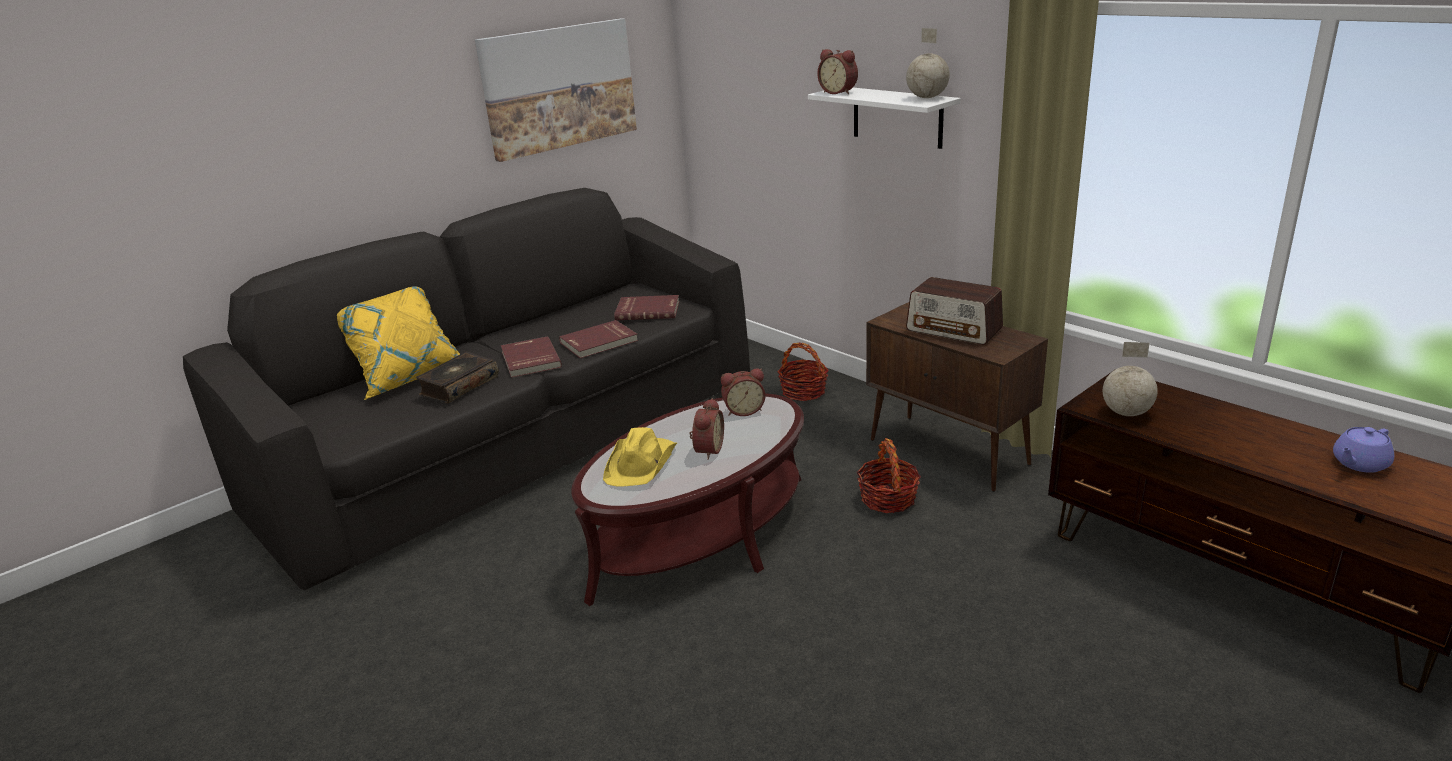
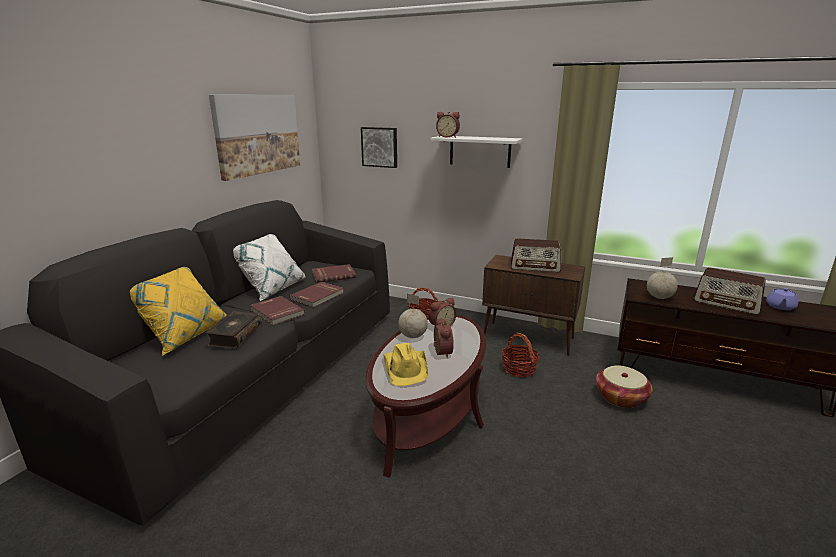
camera: 25 degrees left, 5 degrees down
globe [906,28,950,98] -> globe moved to [398,294,428,338]
none -> white pillow [233,234,306,301]
none -> picture [361,127,397,168]
none -> basket [596,365,653,408]
none -> radio [693,267,766,315]

